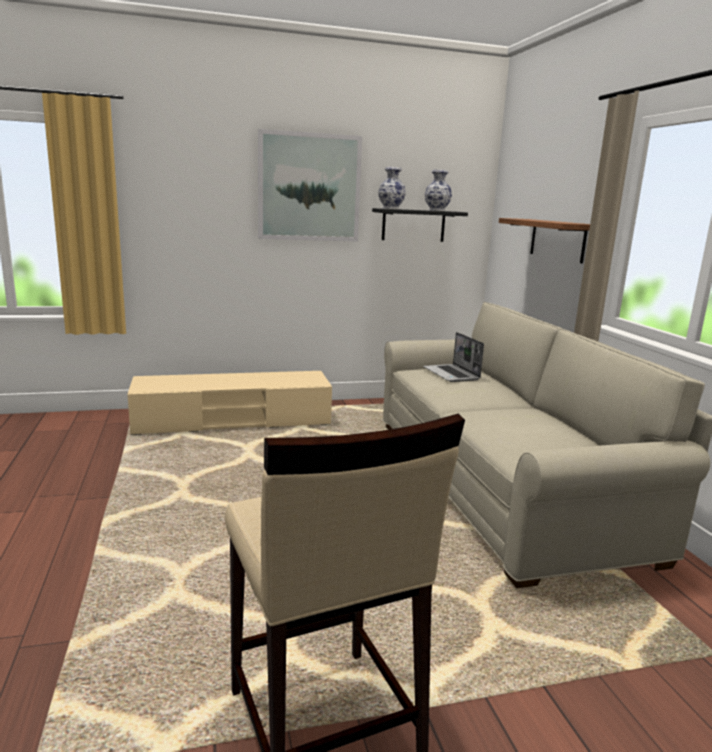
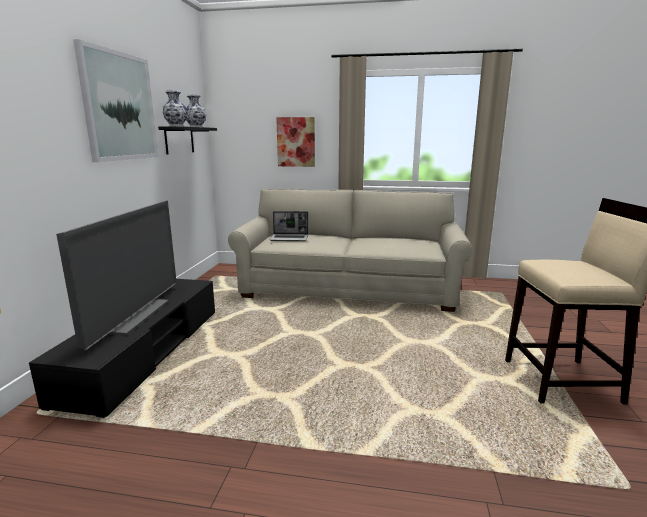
camera: 65 degrees left, 0 degrees up
beige tv stand [127,371,332,435] -> black tv stand [29,279,215,418]
shelf [499,218,590,263] -> picture [276,117,315,167]
none -> television [56,201,177,350]

